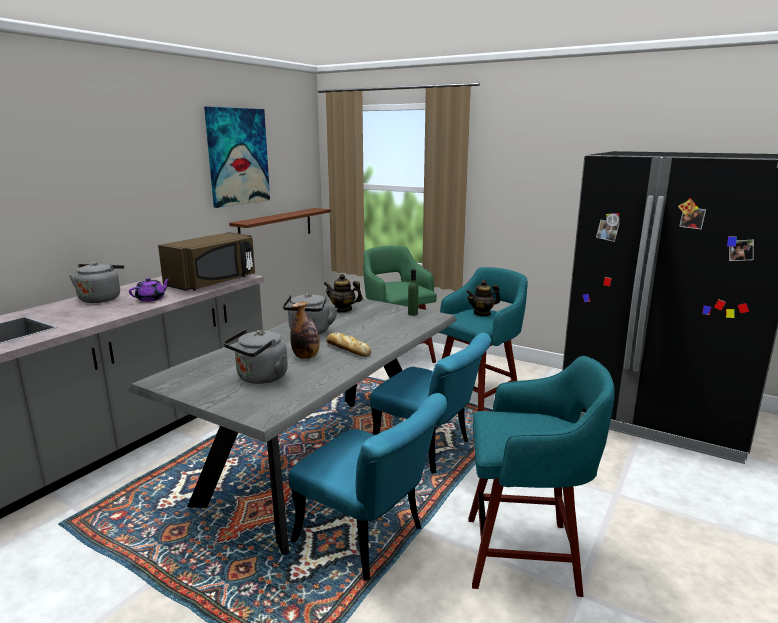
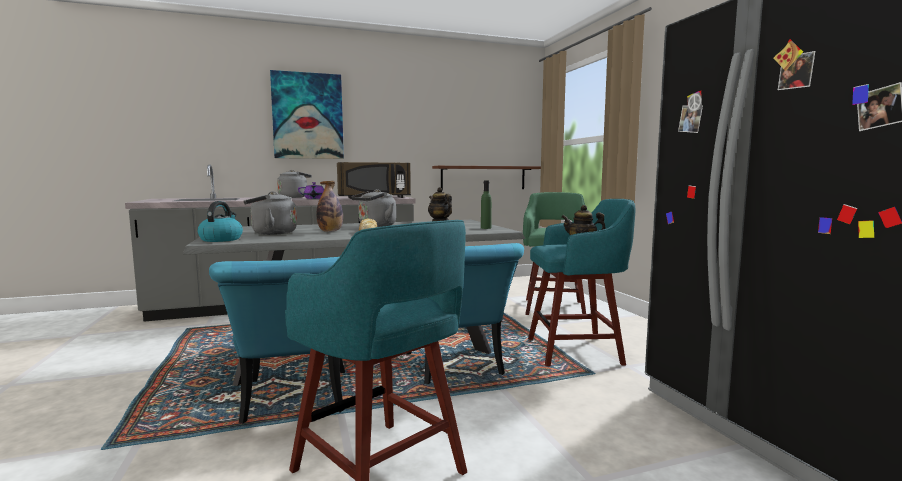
camera: 40 degrees right, 10 degrees down
picture [204,107,270,208] -> picture moved to [270,70,344,159]
none -> kettle [197,201,243,242]

